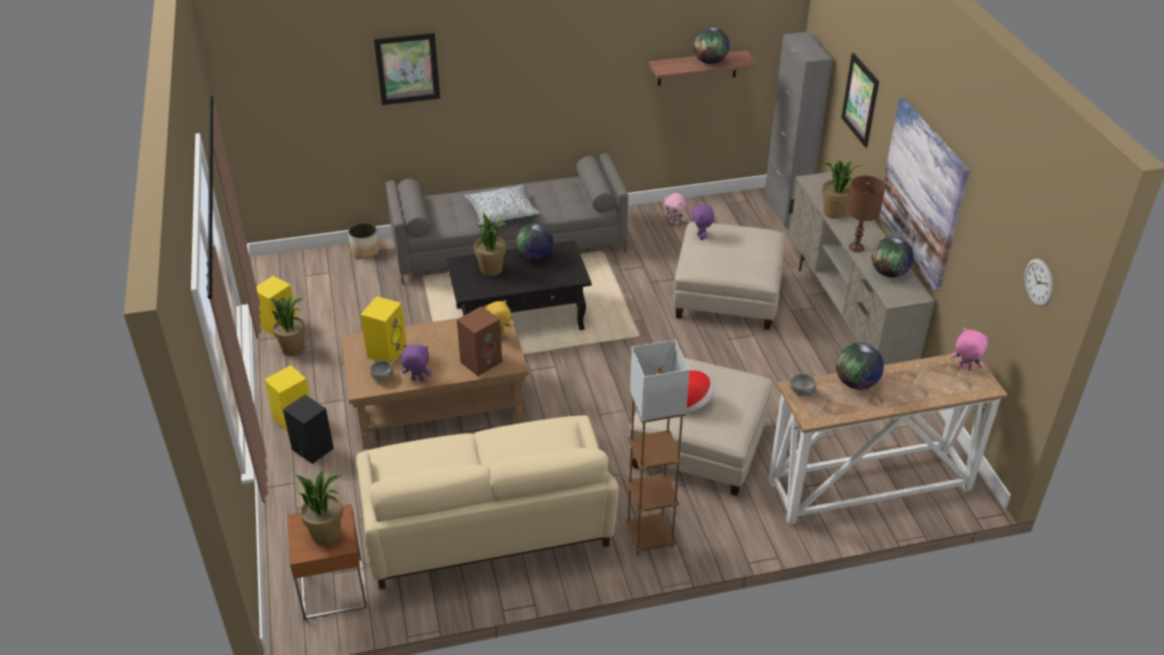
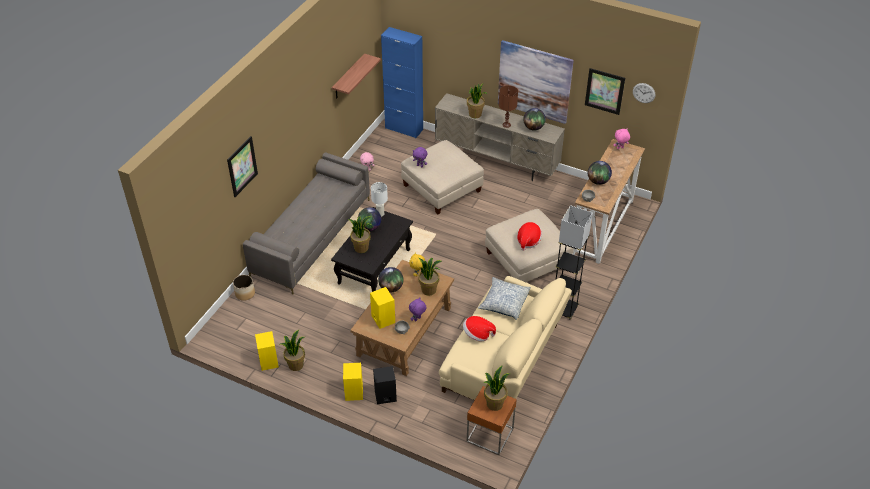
camera: 50 degrees left, 5 degrees up
brown speaker [457,306,502,376] -> potted plant [418,258,442,296]
pillow [464,184,541,227] -> pillow moved to [478,277,531,320]
brown floor lamp [625,340,690,554] -> grey floor lamp [556,205,593,320]
globe [693,27,729,64] -> globe moved to [378,267,403,292]
grey cabinet [764,32,833,227] -> blue cabinet [381,27,423,138]
picture [841,53,879,148] -> picture moved to [585,68,625,115]
none -> white table lamp [371,182,388,217]
none -> hat [463,316,496,341]

